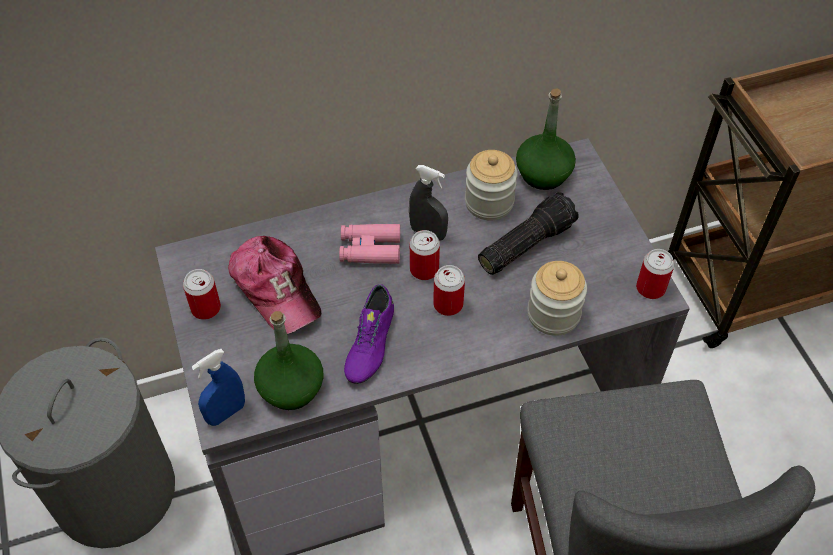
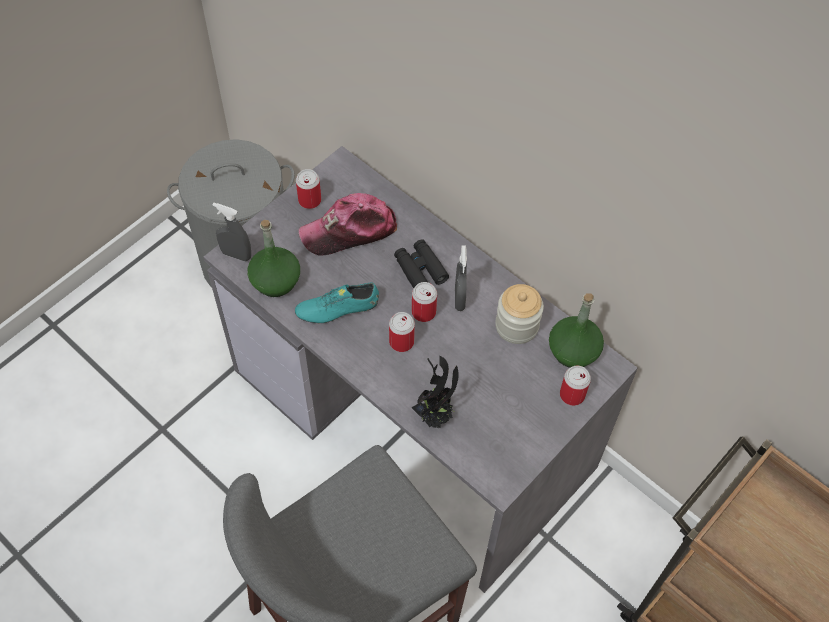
camera: 60 degrees right, 5 degrees up
blue spray bottle [191,349,245,426] -> grey spray bottle [213,203,251,262]
cap [228,236,321,334] -> cap turned 45 degrees clockwise [298,193,397,256]
pink binoculars [339,224,400,264] -> black binoculars [394,239,449,288]
purple shoe [344,284,394,384] -> turquoise shoe [295,283,379,324]
flashlight [478,192,579,275] -> none
jar [527,261,587,336] -> potted plant [411,356,459,429]
can [636,249,674,299] -> can moved to [560,366,591,406]

